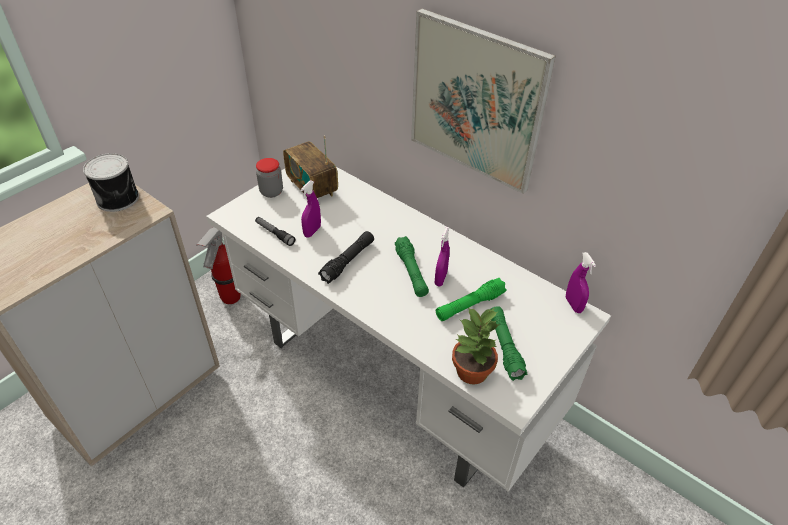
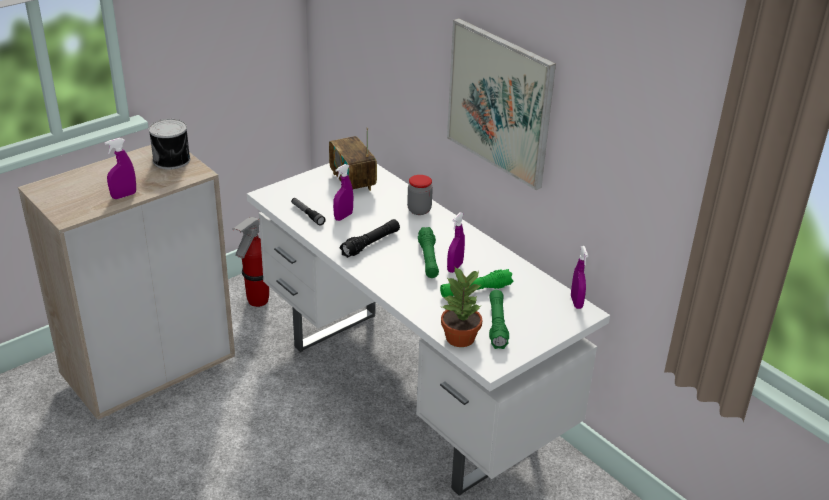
camera: 10 degrees right, 10 degrees down
jar [256,158,283,198] -> jar moved to [407,175,433,215]
none -> purple spray bottle [105,138,136,199]

